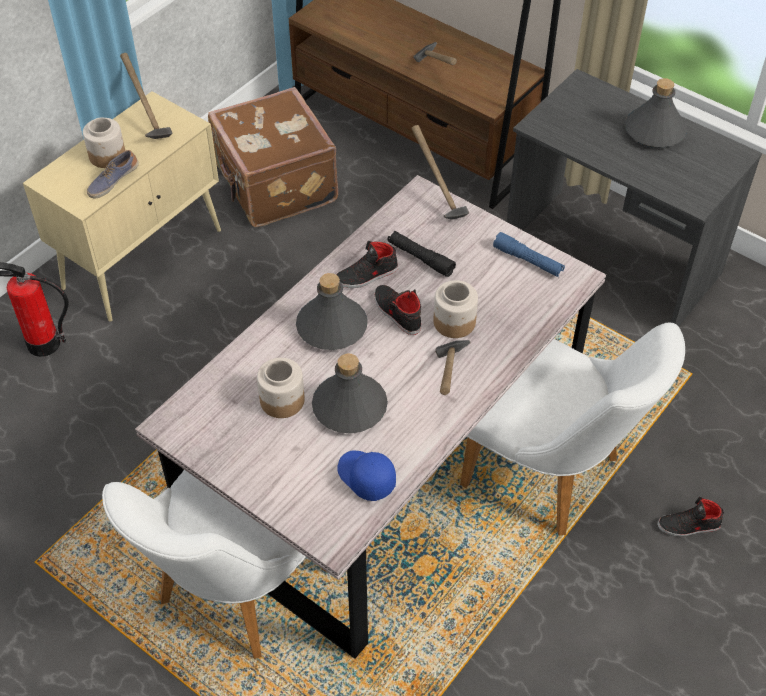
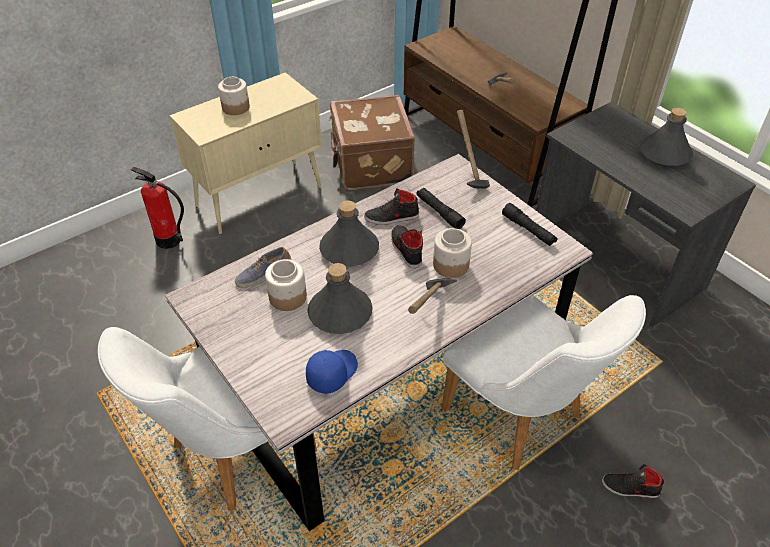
camera: 15 degrees right, 5 degrees down
shoe [87,150,139,198] -> shoe moved to [235,247,291,288]
hammer [120,53,172,139] -> none
blue cap [337,451,396,501] -> blue cap turned 60 degrees clockwise [306,350,358,394]
blue flashlight [493,232,565,277] -> black flashlight [502,203,558,246]

